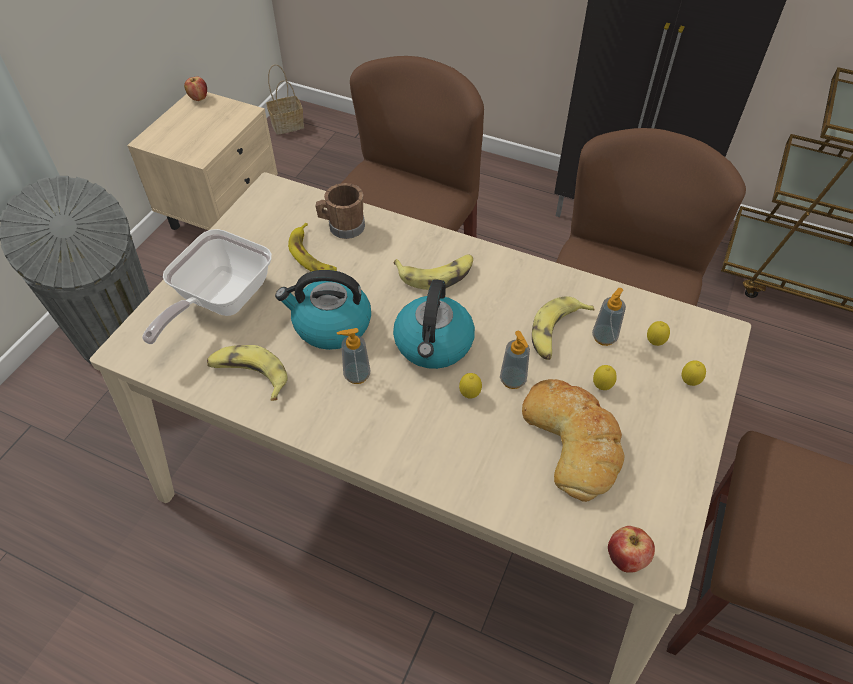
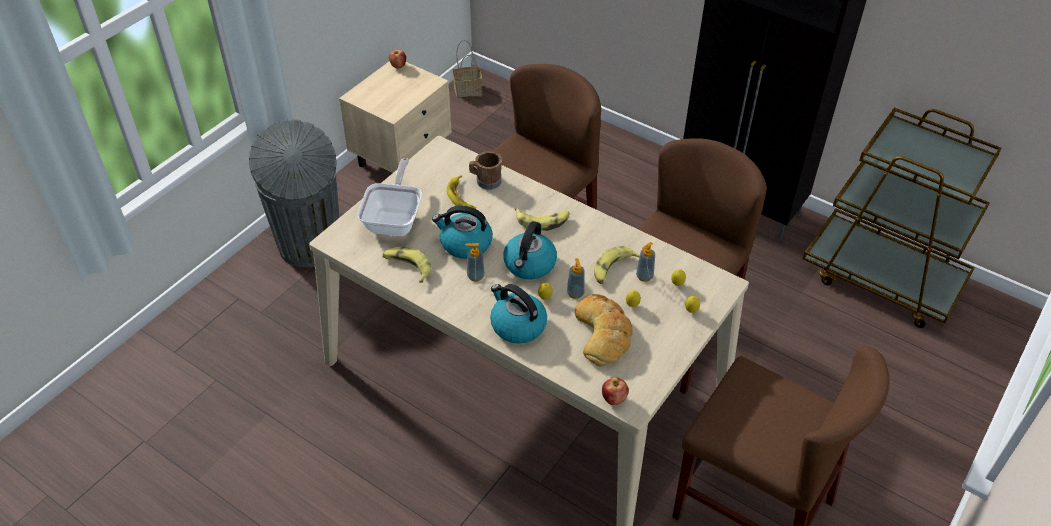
camera: 10 degrees right, 5 degrees down
frying pan [142,229,272,344] -> frying pan turned 150 degrees clockwise [357,158,422,236]
none -> kettle [490,284,547,344]

